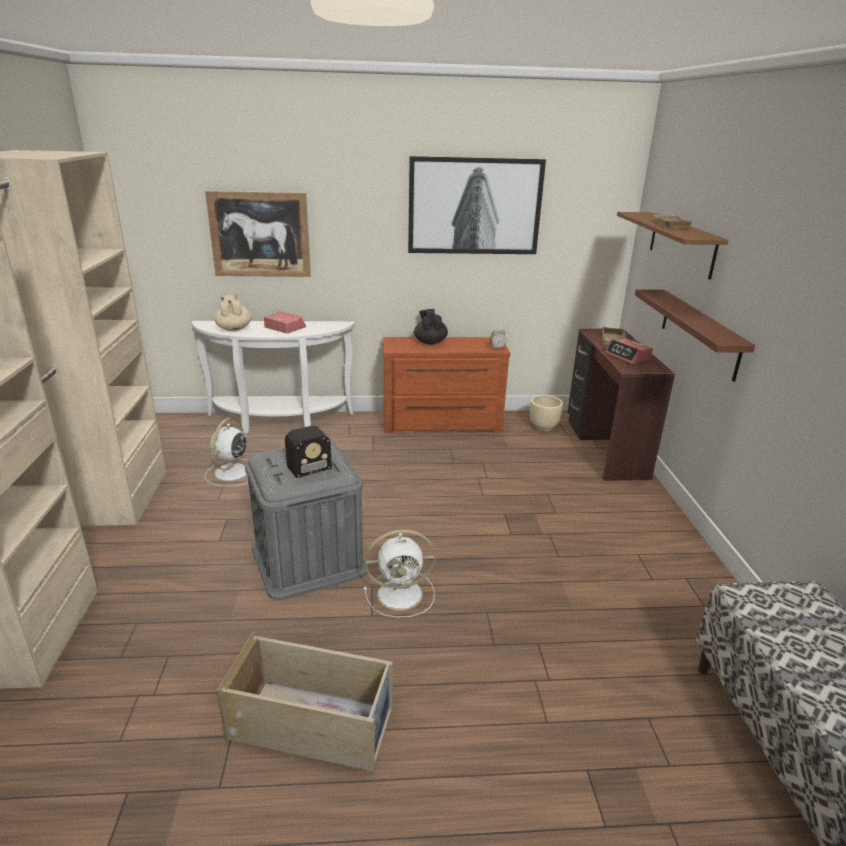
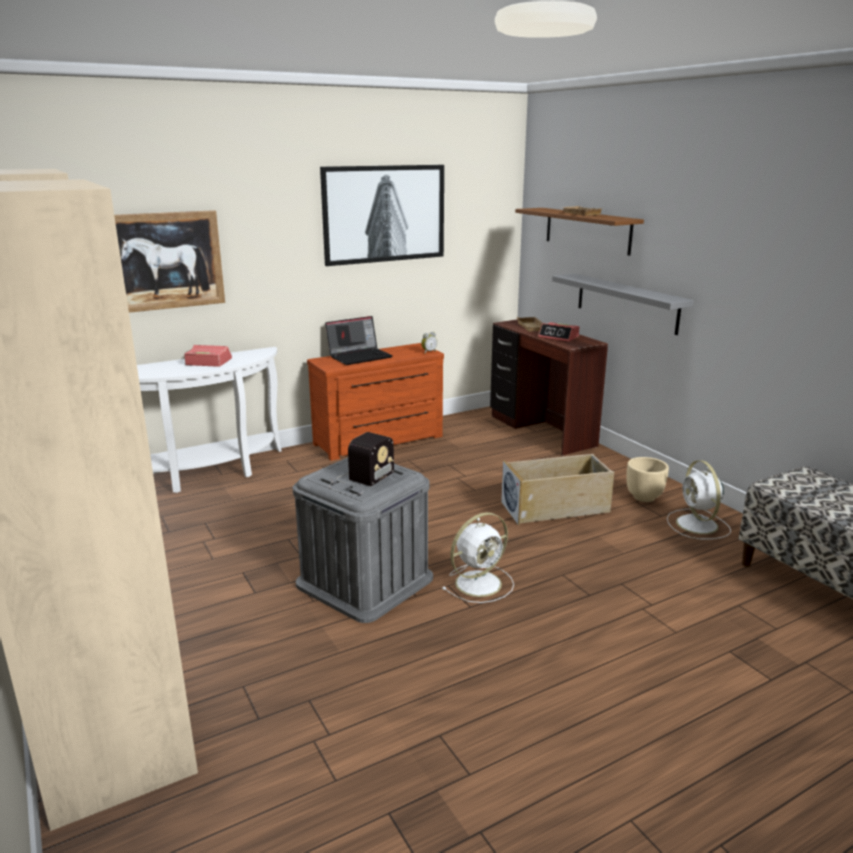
camera: 25 degrees left, 5 degrees down
white fan [205,417,248,487] -> white fan moved to [667,460,731,540]
beige teapot [215,294,252,331] -> none
beige storage box [216,631,393,772] -> beige storage box moved to [501,454,614,525]
black teapot [414,309,448,344] -> laptop [325,316,393,365]
beige planter [530,395,563,431] -> beige planter moved to [627,457,669,502]
brown shelf [635,289,755,382] -> grey shelf [552,274,694,335]

